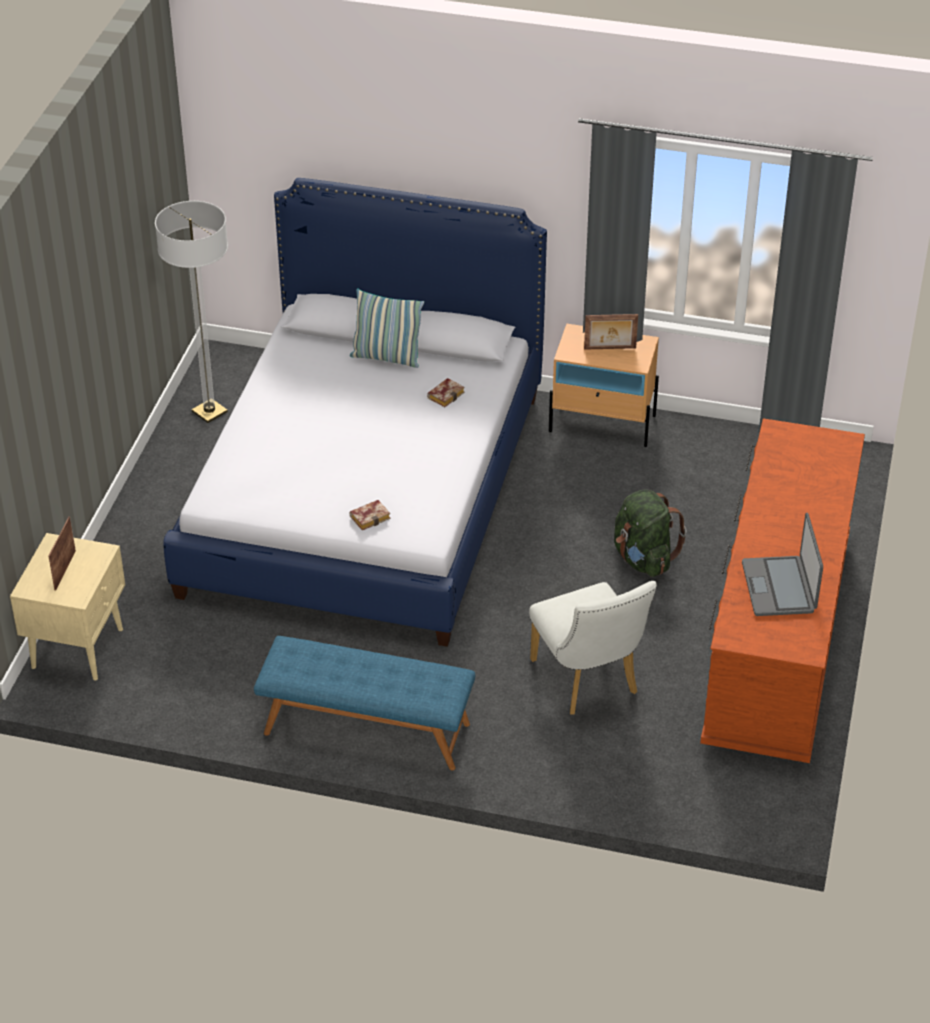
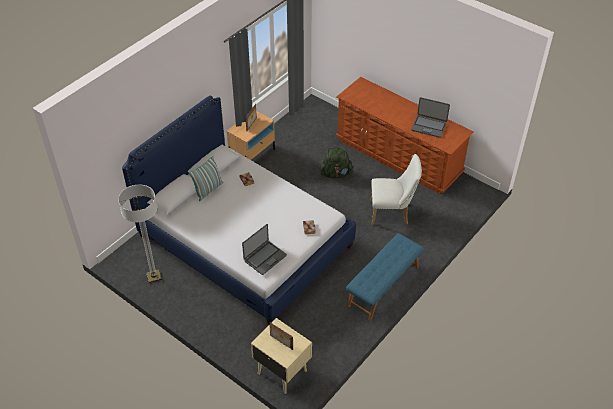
camera: 65 degrees left, 5 degrees up
none -> laptop [242,224,287,275]

